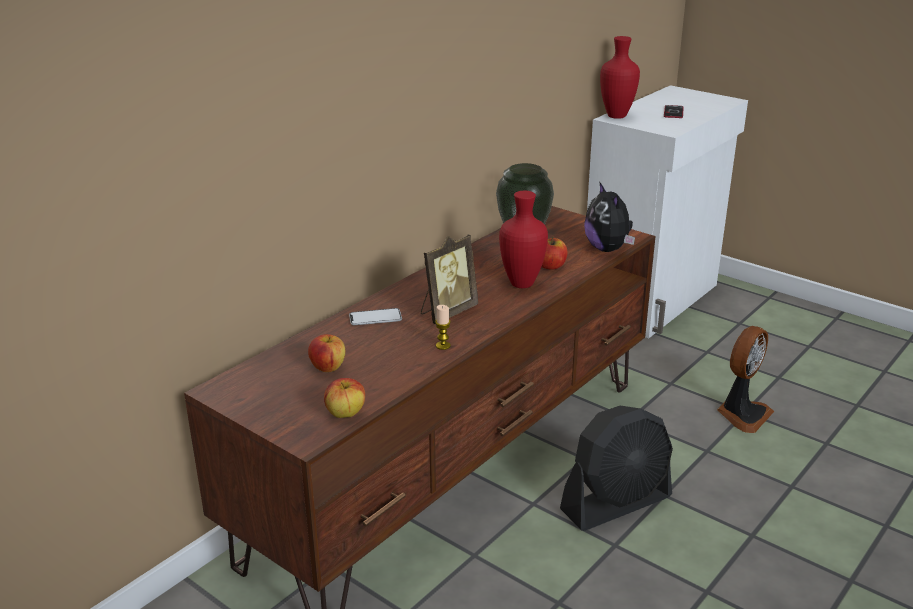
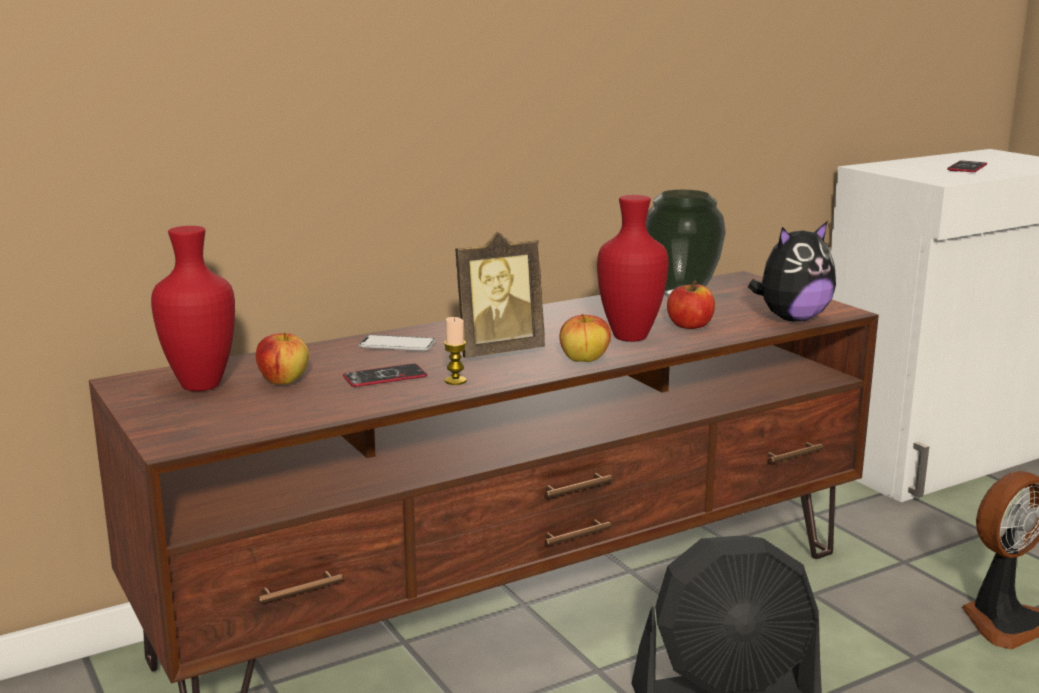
camera: 20 degrees right, 10 degrees down
apple [324,378,365,418] -> apple moved to [560,314,611,362]
plush toy [584,181,635,252] -> plush toy turned 120 degrees counterclockwise [748,221,836,322]
red vase [600,36,640,119] -> red vase moved to [151,226,235,391]
none -> phone [343,364,427,387]

